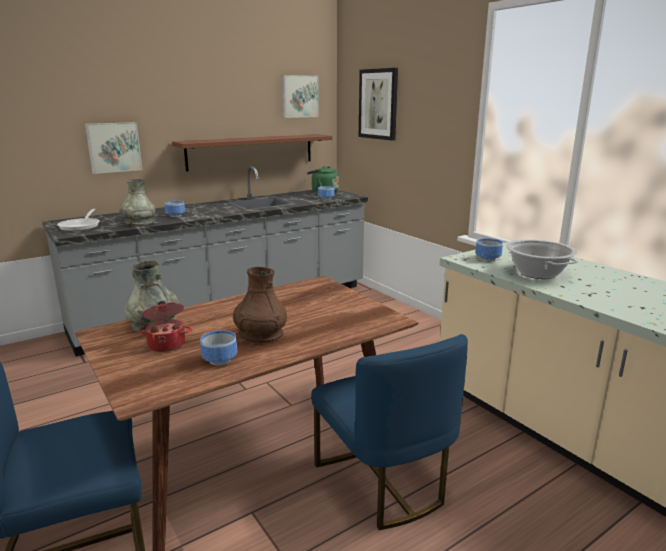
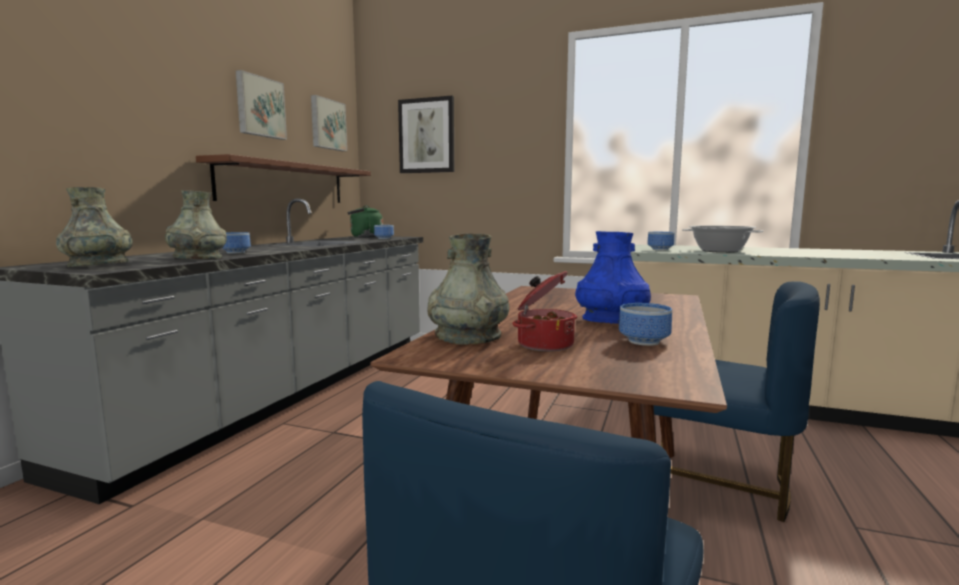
camera: 35 degrees left, 10 degrees down
frying pan [57,209,100,231] -> grey vase [56,187,133,267]
picture [85,122,143,174] -> picture moved to [236,70,287,140]
brown vase [233,267,287,343] -> blue vase [575,231,651,324]

